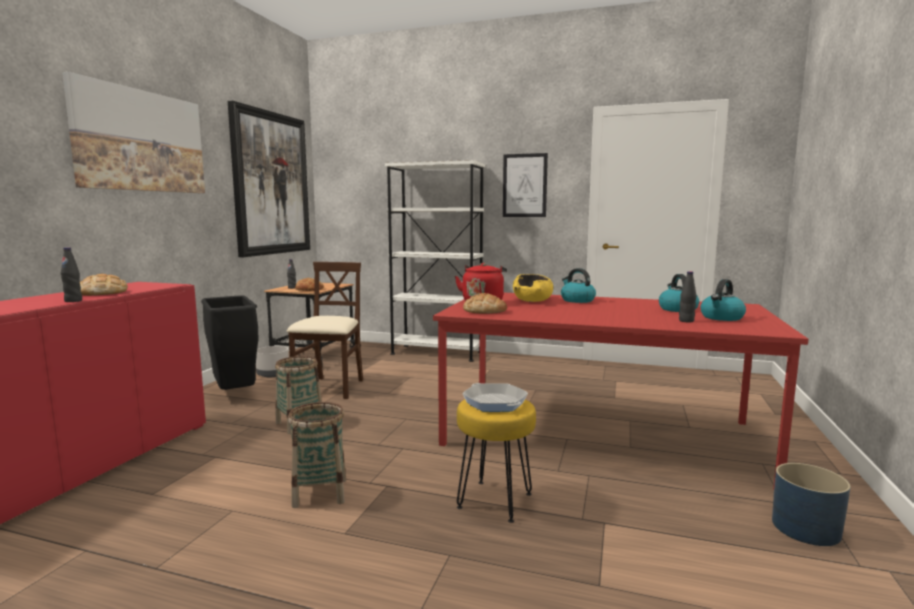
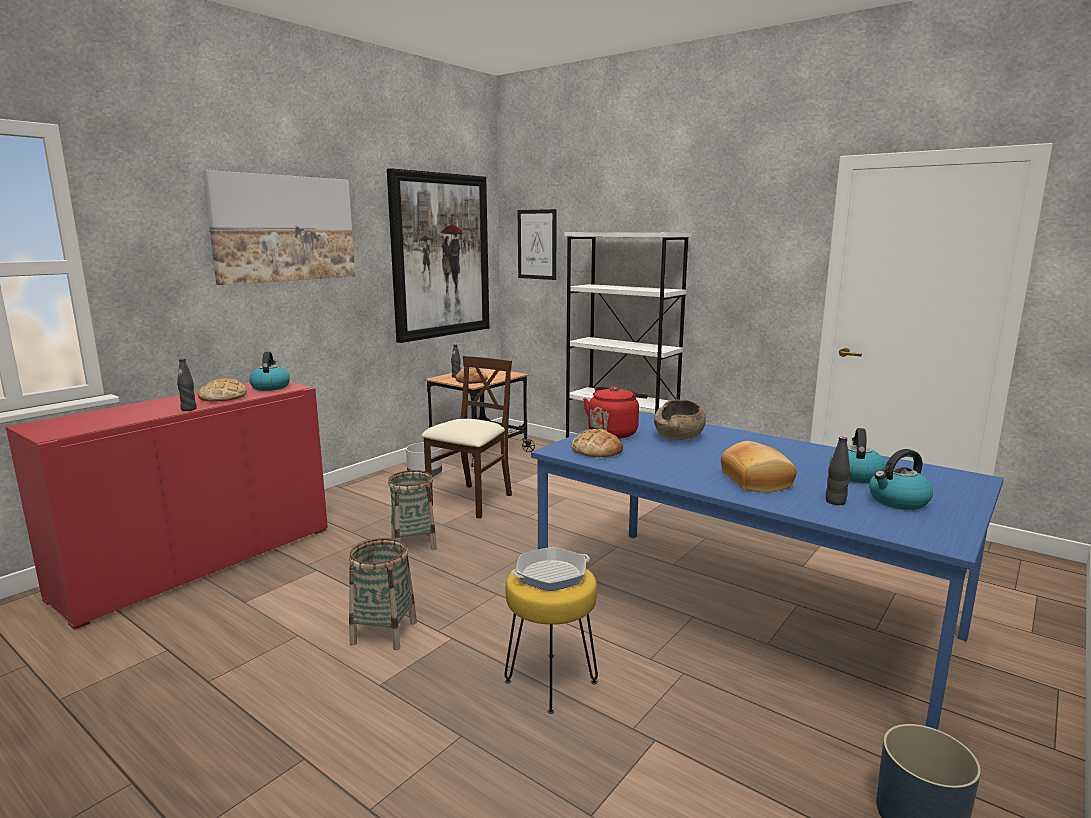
camera: 20 degrees right, 5 degrees up
black trash can [201,295,258,390] -> none
red dining table [433,293,809,490] -> blue dining table [531,412,1004,730]
frying pan [462,383,528,412] -> frying pan turned 75 degrees clockwise [511,547,590,591]
picture [503,153,548,217] -> picture moved to [518,209,557,280]
yellow bowl [513,274,553,302] -> brown bowl [654,400,706,440]
kettle [561,268,596,303] -> kettle moved to [249,352,290,391]
none -> bread [721,441,797,492]

